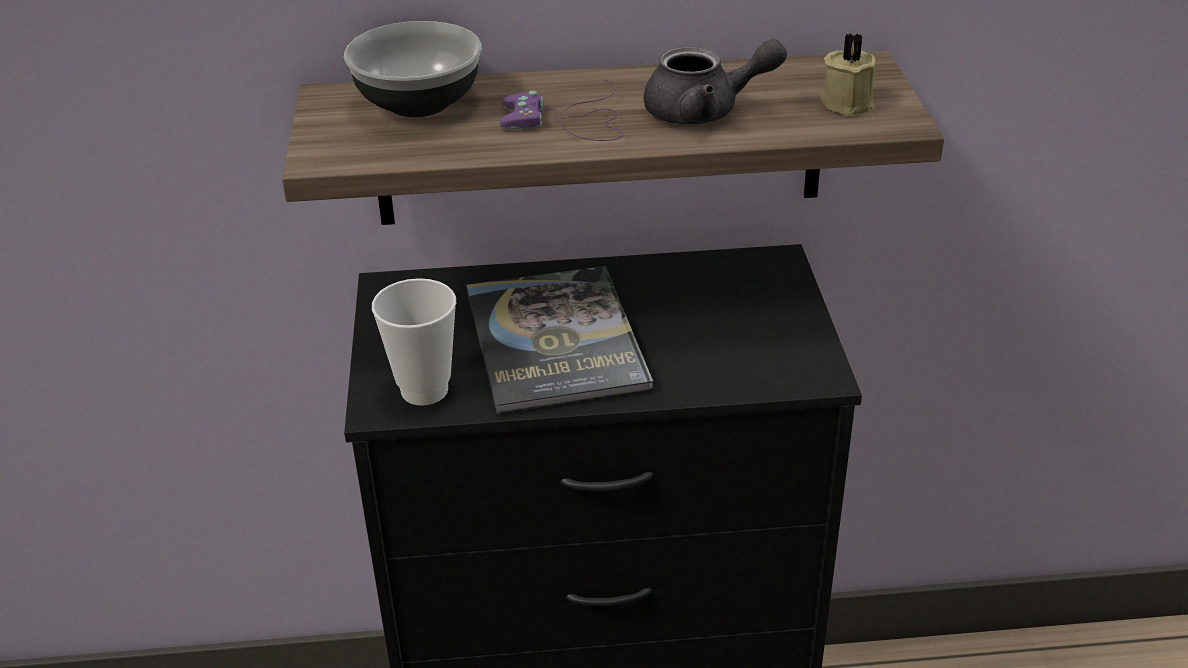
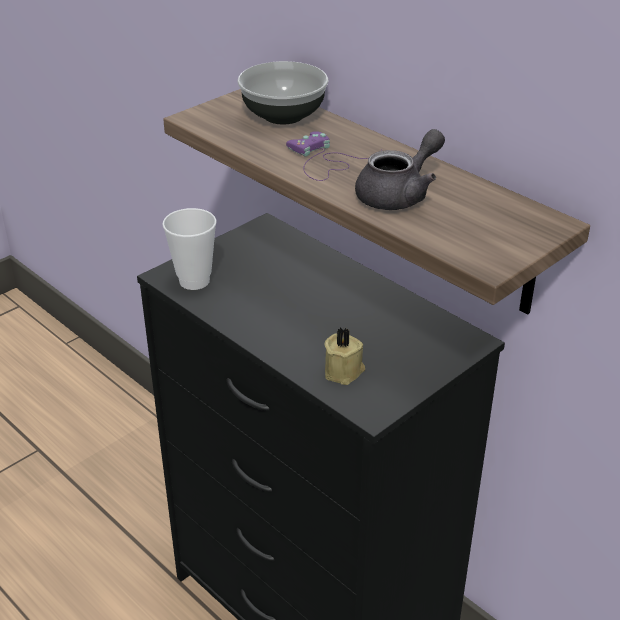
camera: 50 degrees right, 0 degrees up
book [466,266,653,414] -> none
grey teapot [644,39,787,125] -> grey teapot turned 90 degrees counterclockwise [355,129,445,210]
beige candle [820,33,876,116] -> beige candle moved to [325,328,365,385]

